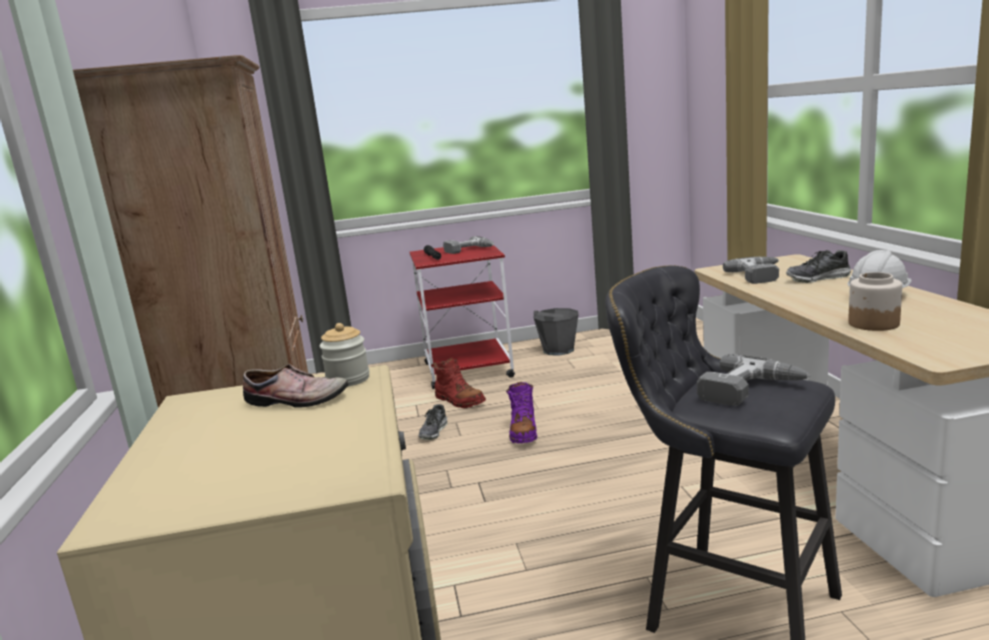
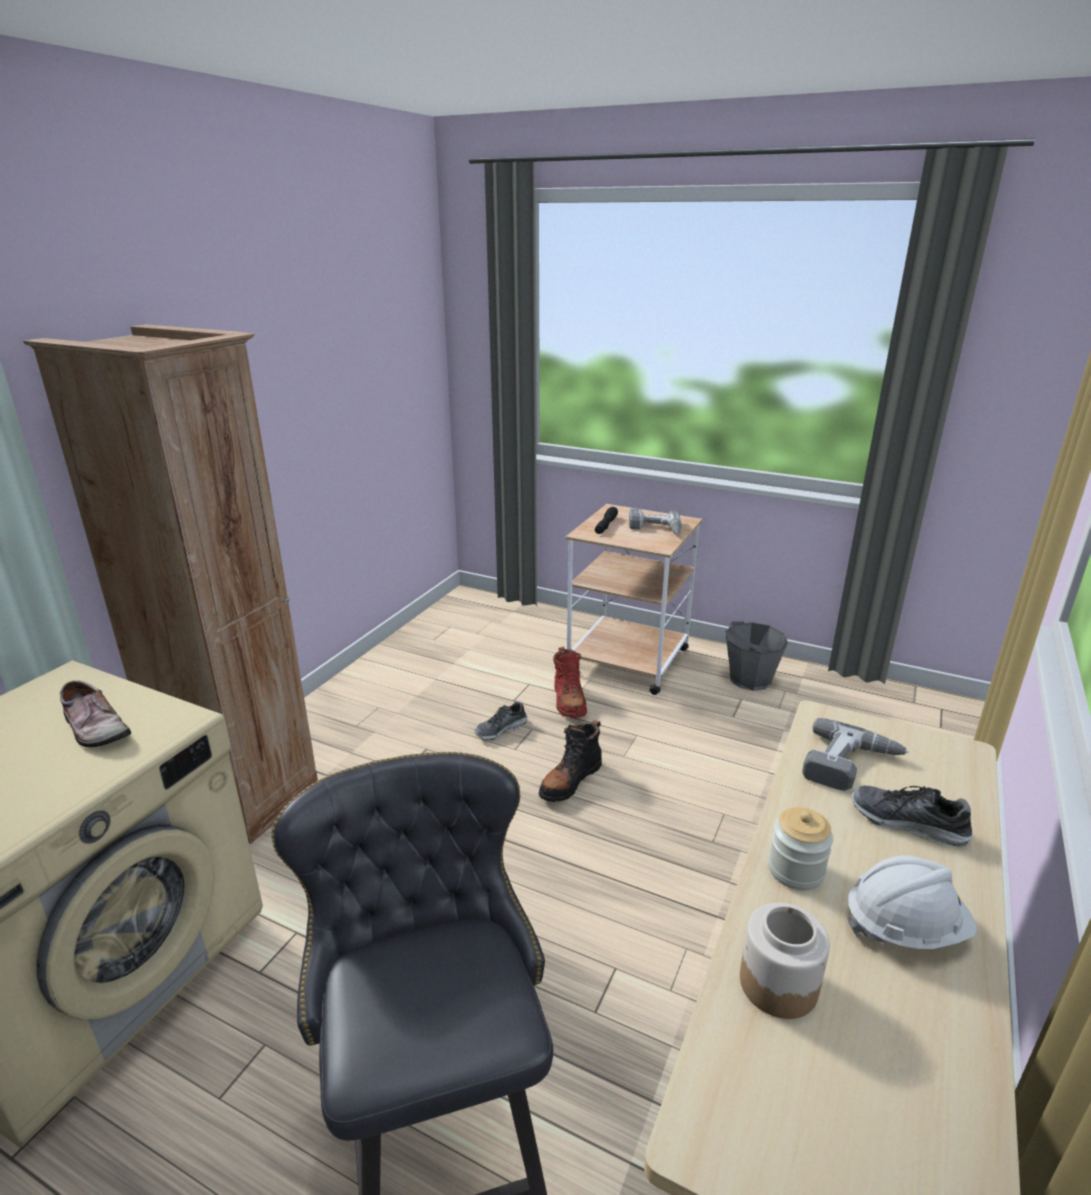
camera: 35 degrees right, 10 degrees up
jar [320,323,370,387] -> jar moved to [768,807,833,891]
red cart [409,245,515,389] -> beige cart [566,504,702,695]
purple boot [506,382,537,443] -> black boot [539,721,602,802]
power drill [697,354,811,406] -> none

